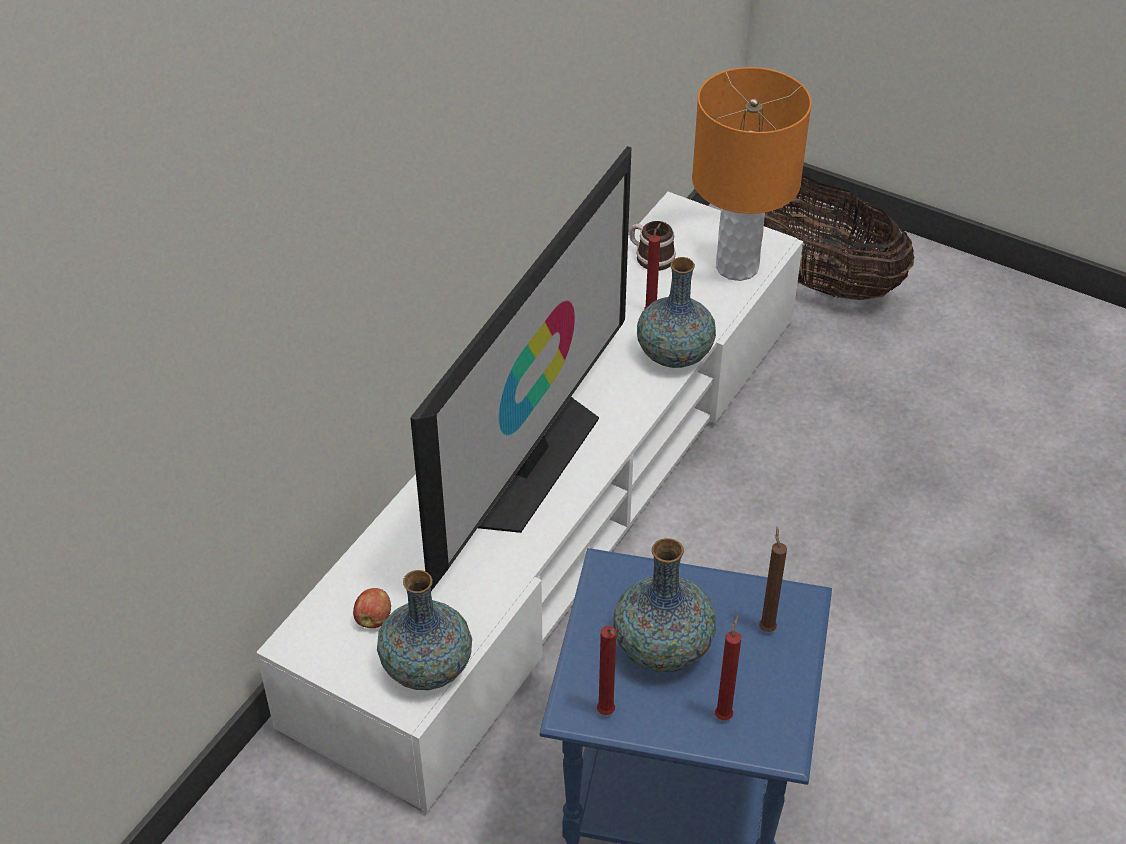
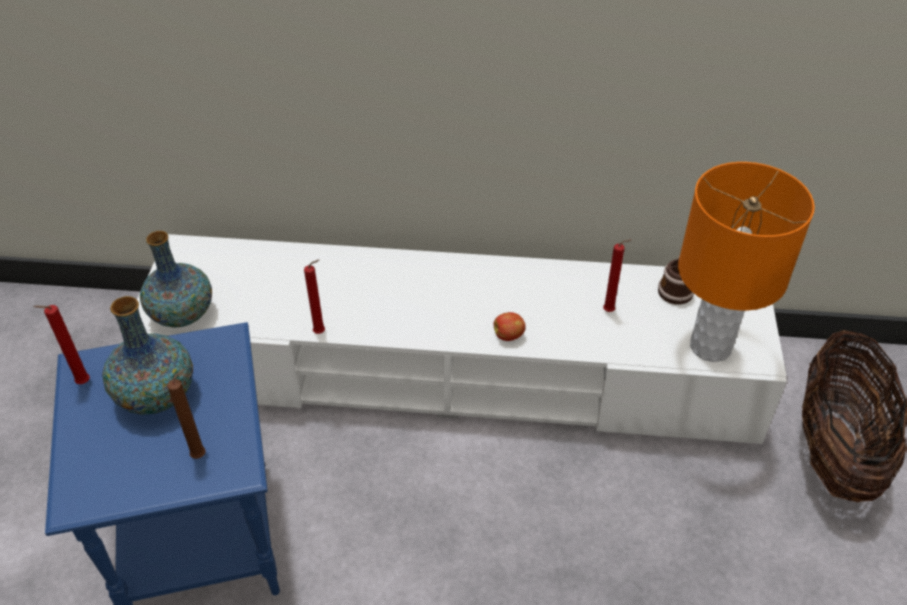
camera: 65 degrees right, 0 degrees up
apple [353,588,391,628] -> apple moved to [494,312,525,341]
television [410,146,632,591] -> none
vase [637,257,716,368] -> none
red candle [715,615,741,720] -> red candle moved to [304,260,325,334]

